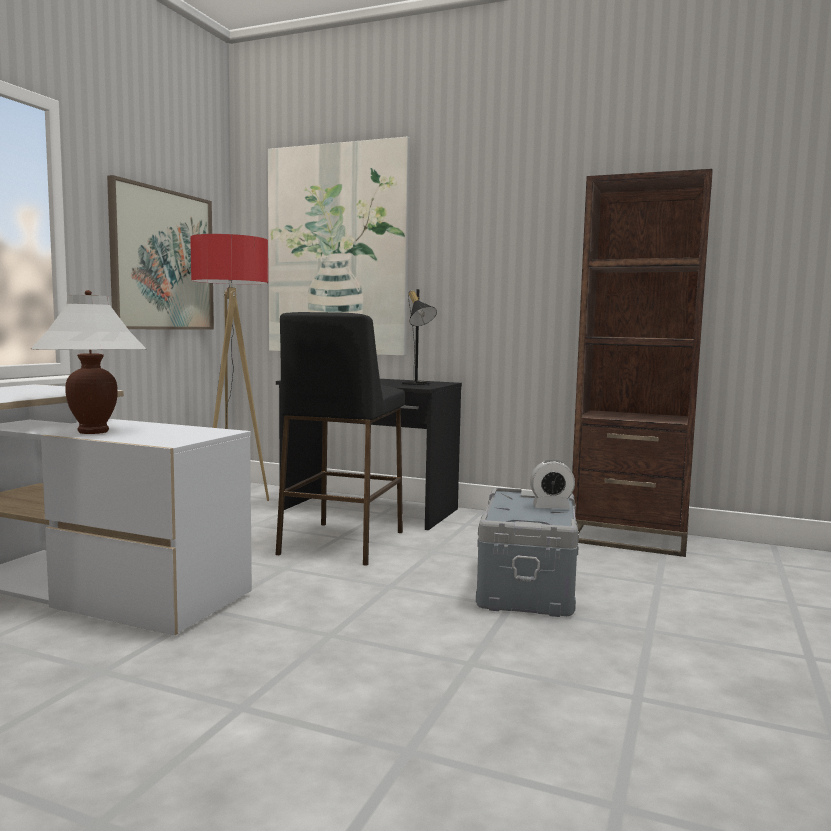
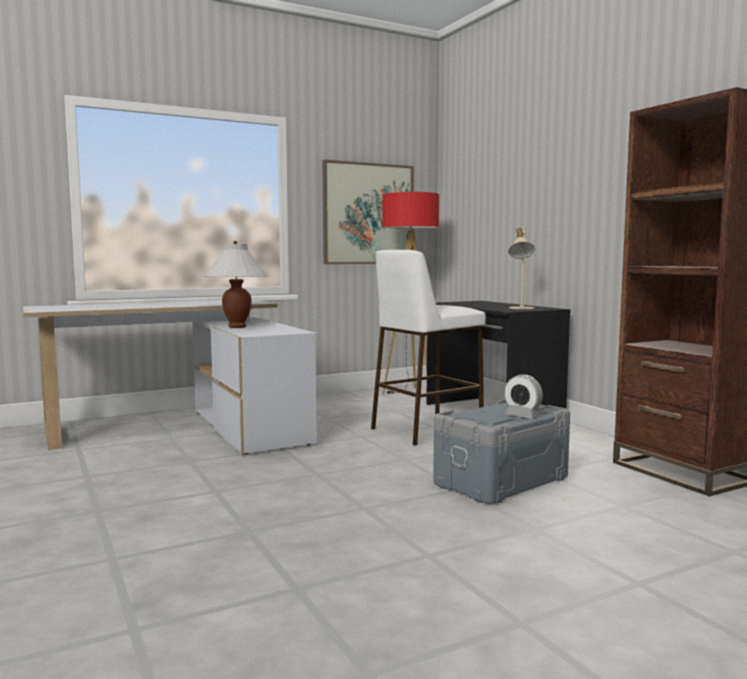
camera: 40 degrees right, 0 degrees up
picture [268,136,410,356] -> none
black stool [276,312,405,566] -> white stool [371,250,486,446]
black table lamp [402,289,437,385] -> beige table lamp [509,227,535,309]

